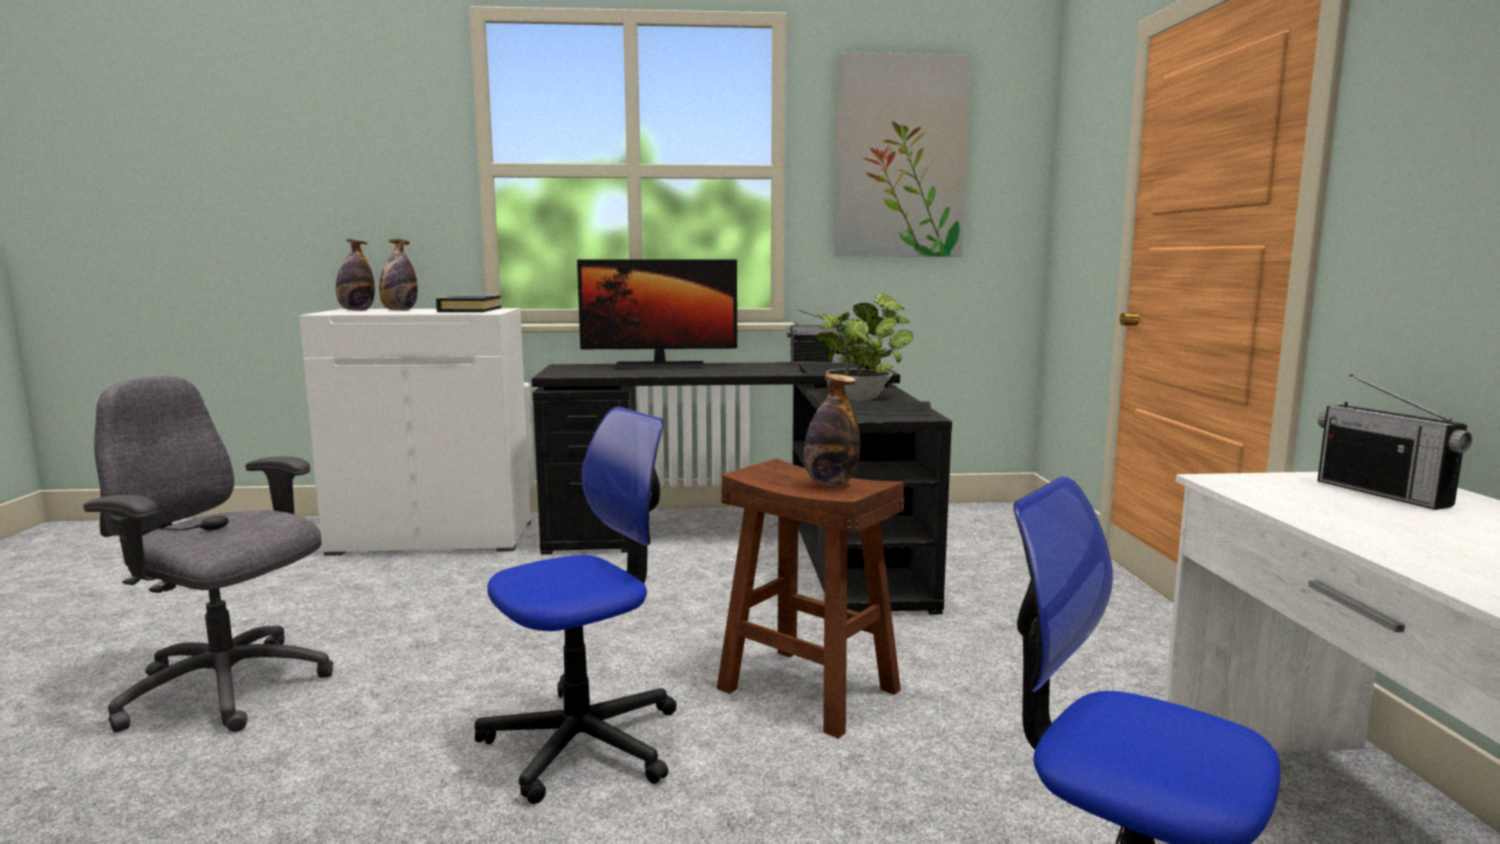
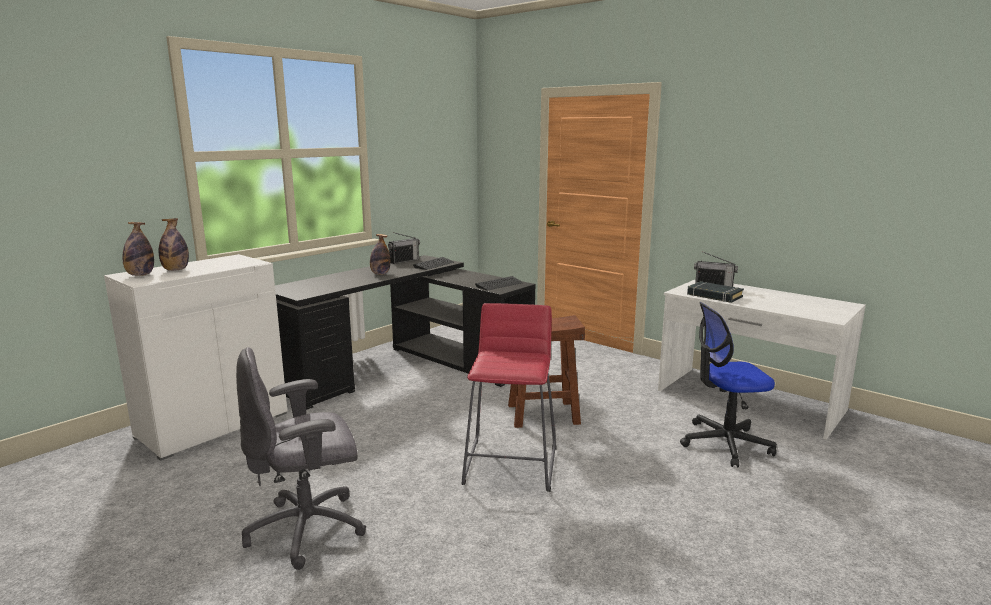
camera: 45 degrees left, 5 degrees up
black book [436,295,502,312] -> black book moved to [687,281,744,303]
office chair [475,407,677,804] -> red stool [461,303,557,492]
monitor [577,260,737,369] -> none
bottle [804,374,860,485] -> bottle moved to [370,234,390,275]
potted plant [816,294,914,401] -> none
picture [835,52,971,257] -> none

